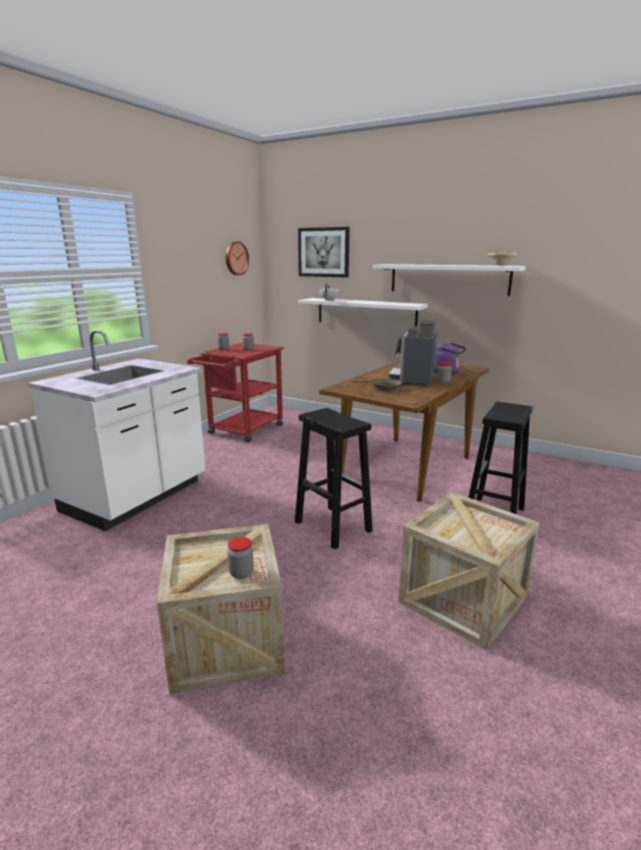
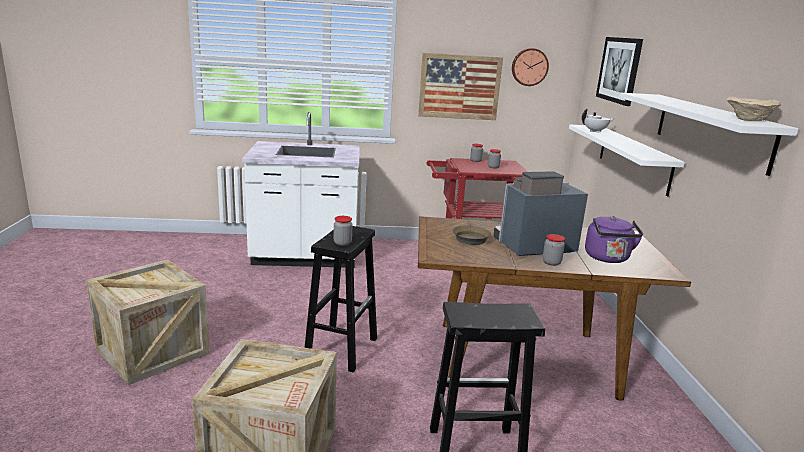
camera: 55 degrees right, 0 degrees up
jar [227,537,254,579] -> jar moved to [333,216,353,246]
none -> picture [418,53,503,120]

